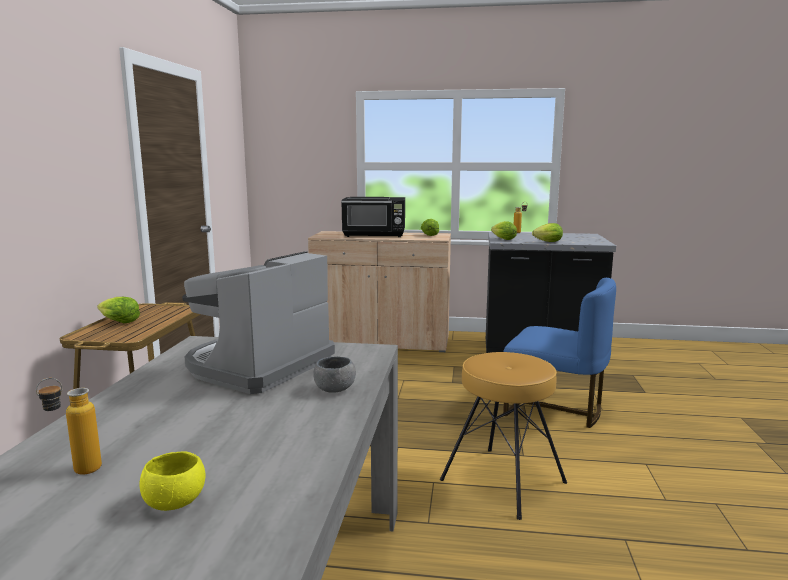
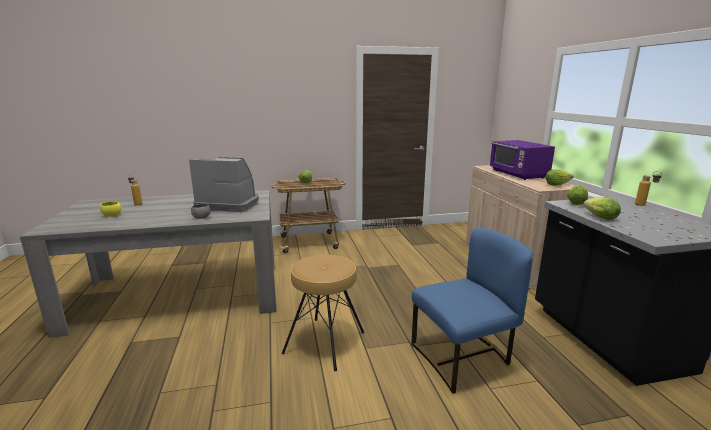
camera: 70 degrees right, 5 degrees up
black microwave [341,197,405,237] -> purple microwave [489,140,555,180]
blue chair [503,278,616,428] -> blue chair turned 120 degrees counterclockwise [412,228,533,394]

